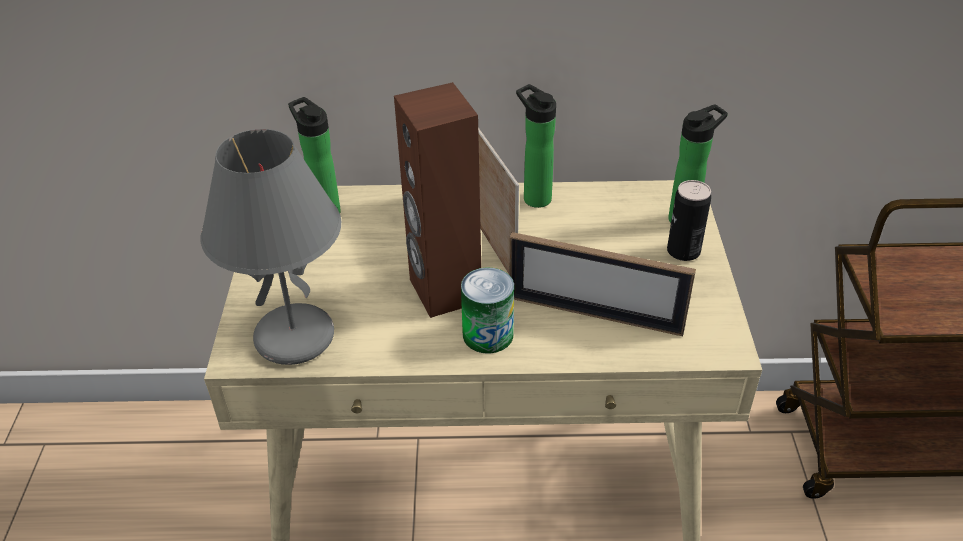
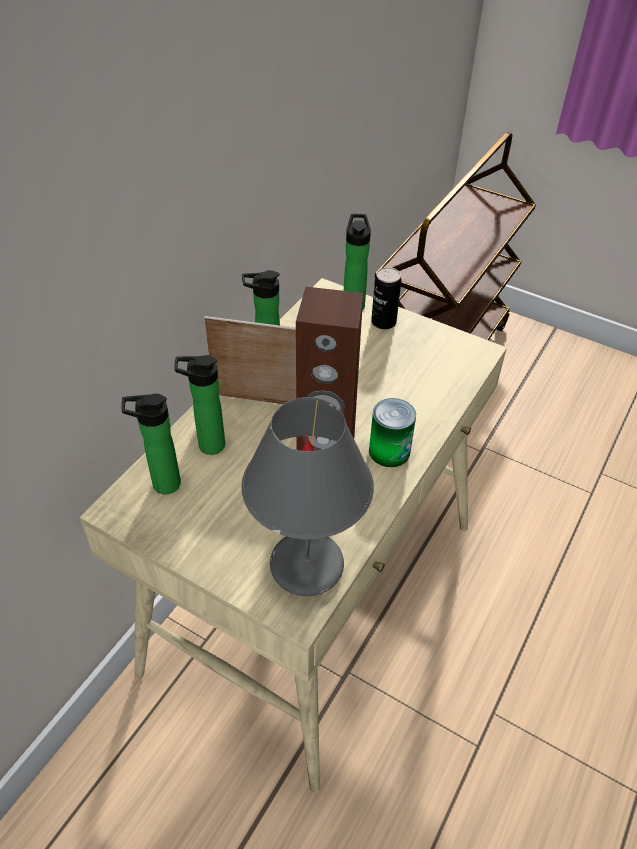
camera: 60 degrees left, 5 degrees up
picture frame [509,232,696,336] -> none
none -> bottle [174,355,225,455]

